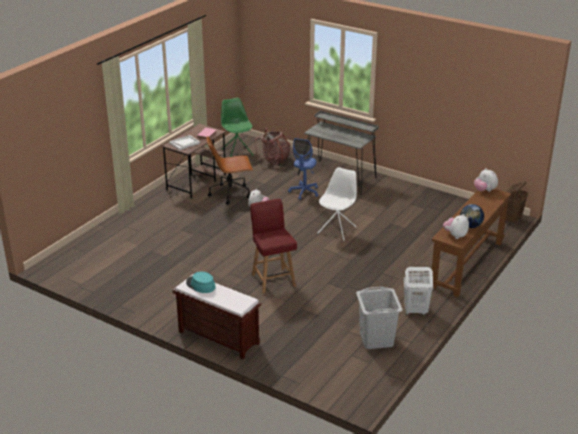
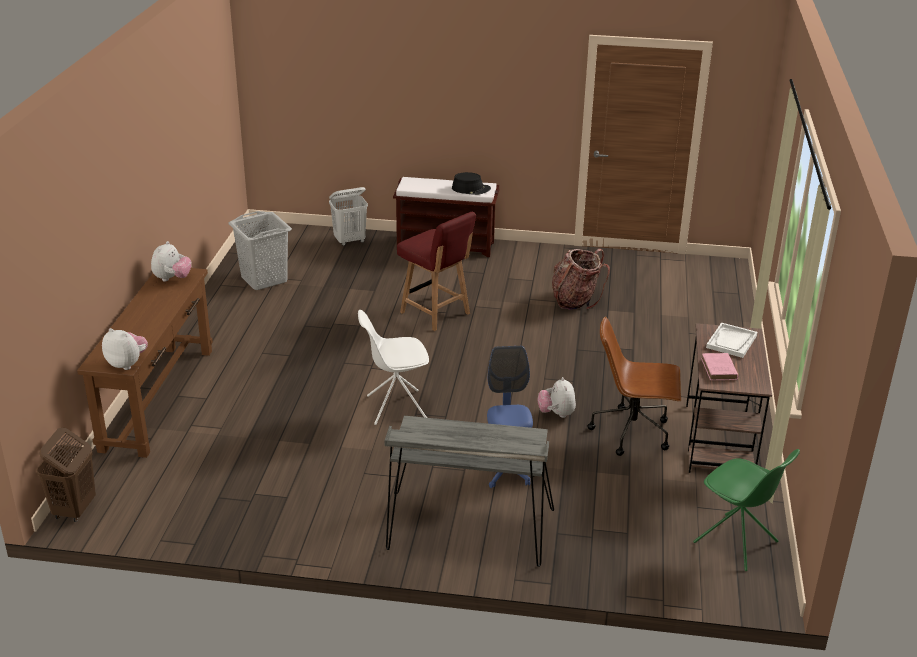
camera: 155 degrees right, 0 degrees up
turquoise hat [186,272,216,293] -> black hat [452,172,491,195]
brown office chair [206,136,253,205] -> brown office chair turned 135 degrees counterclockwise [587,316,681,456]
backpack [254,128,290,166] -> backpack moved to [552,249,610,310]
white chair [318,167,357,241] -> white chair turned 75 degrees clockwise [358,310,429,425]
white laundry basket [404,267,433,315] -> white laundry basket moved to [329,187,368,246]
globe [460,204,484,228] -> none

